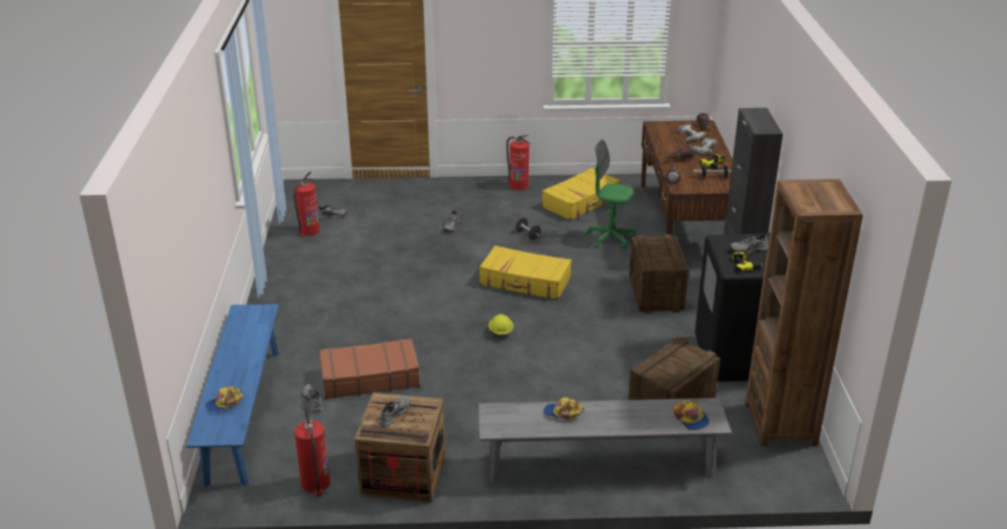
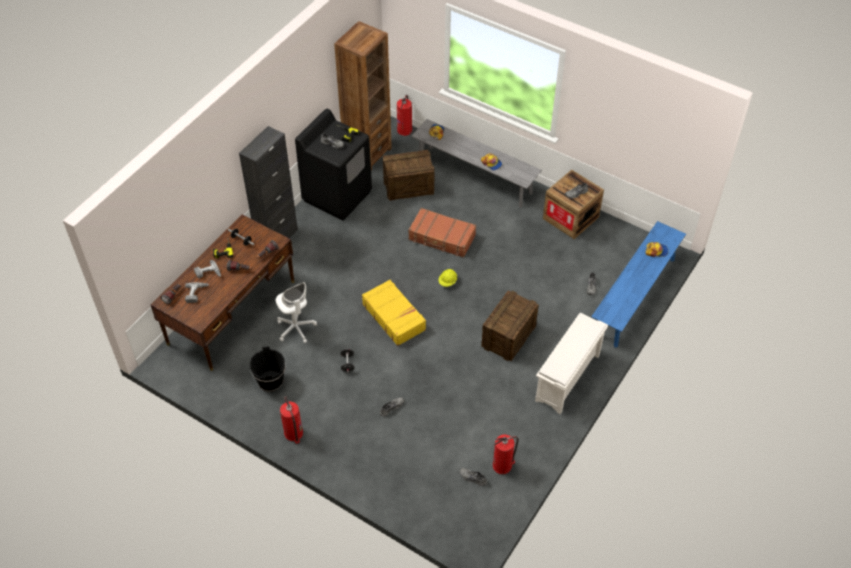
camera: 145 degrees left, 20 degrees up
fire extinguisher [294,406,330,496] -> fire extinguisher moved to [397,95,412,136]
brown suitcase [319,338,420,399] -> brown suitcase moved to [408,208,476,258]
yellow suitcase [542,168,620,221] -> black bucket [249,346,286,392]
green office chair [586,139,635,249] -> white office chair [276,282,317,343]
crate [629,234,689,314] -> crate moved to [481,290,539,361]
none -> white shoe rack [535,313,608,414]

